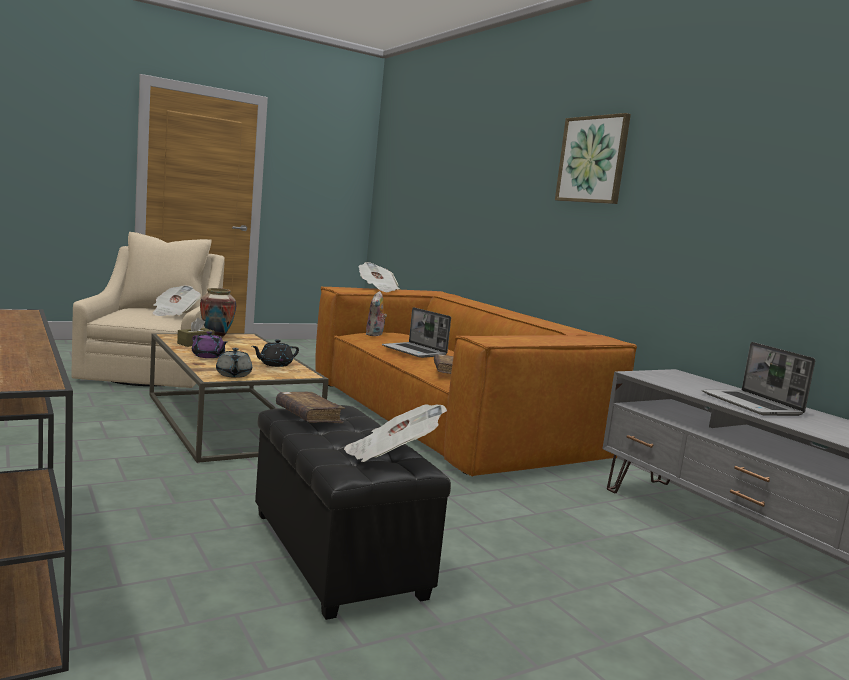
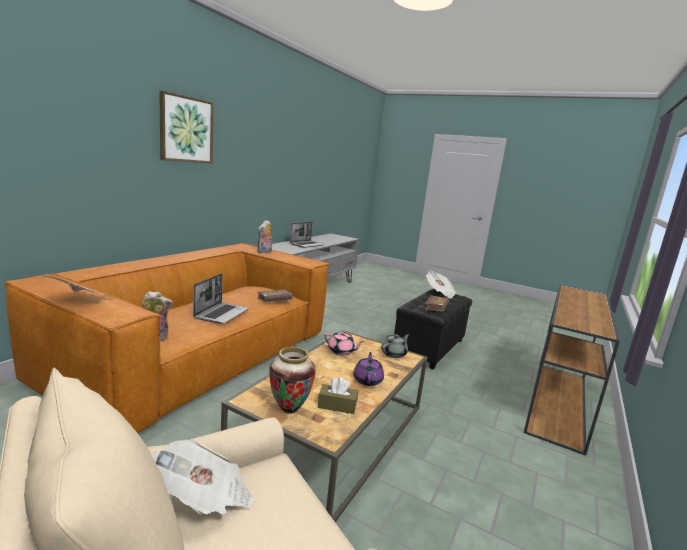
camera: 120 degrees left, 5 degrees up
black teapot [252,340,299,367] -> pink teapot [324,331,364,355]
none -> plush toy [258,220,272,254]

